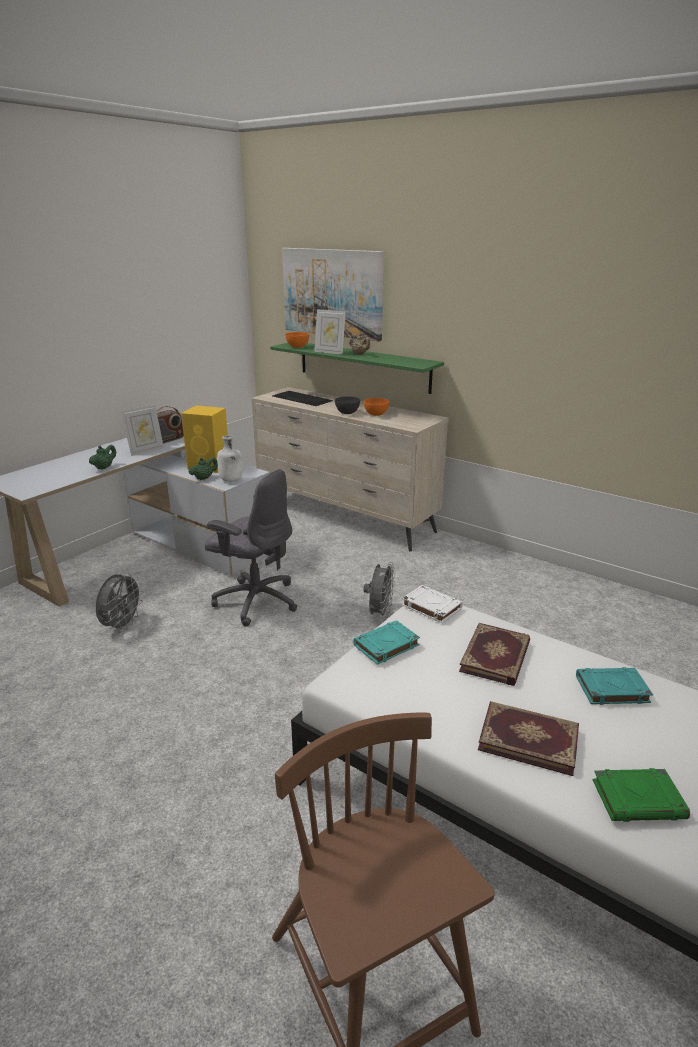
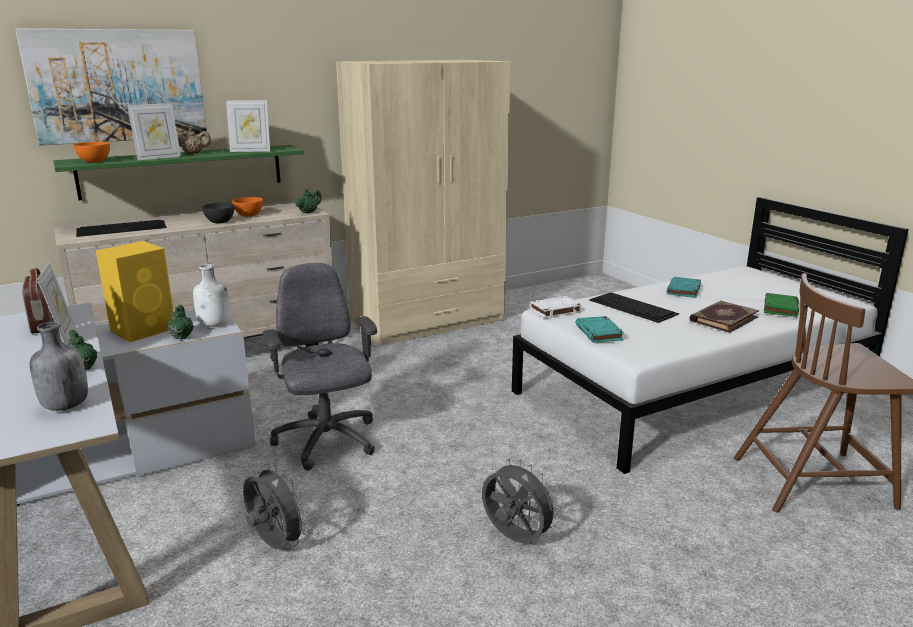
camera: 65 degrees left, 5 degrees down
grey office chair [205,469,297,627] -> grey office chair turned 75 degrees counterclockwise [263,263,377,471]
grey fan [363,562,395,620] -> grey fan moved to [482,459,560,543]
book [459,623,530,686] -> keyboard [589,292,679,323]
none -> grey bottle [30,322,88,411]
none -> picture frame [226,100,270,152]
none -> green teapot [295,189,322,214]
none -> beige wardrobe [336,60,511,347]

